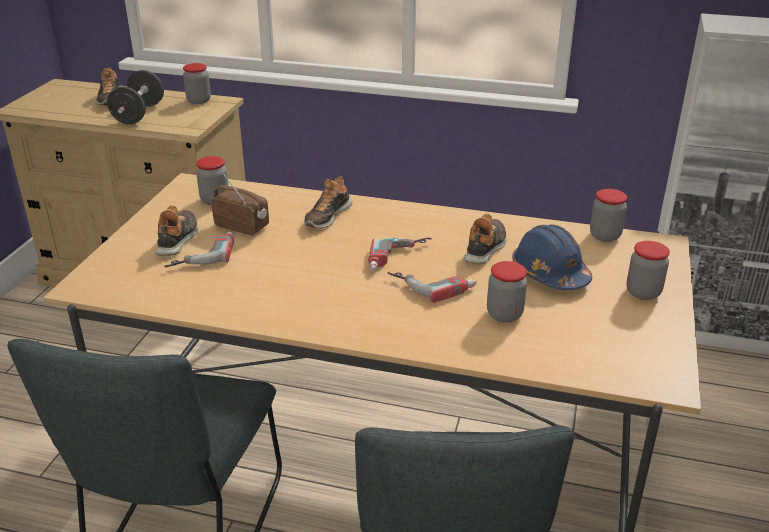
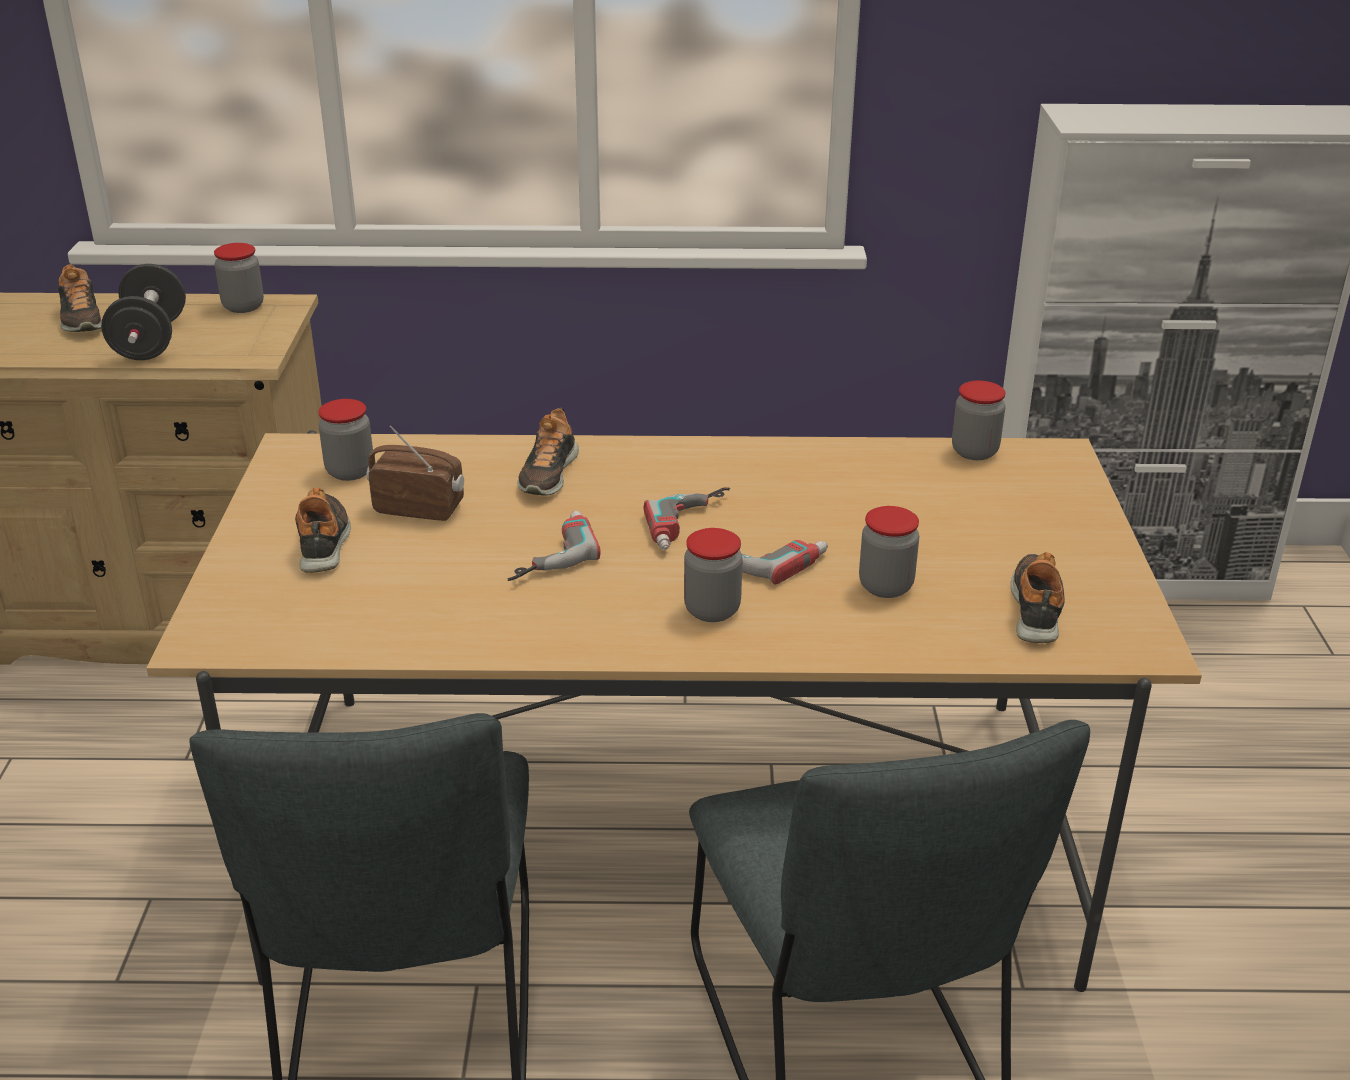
camera: 15 degrees left, 0 degrees up
power drill [164,231,234,267] -> power drill moved to [508,511,601,581]
shoe [464,214,507,264] -> shoe moved to [1011,552,1065,643]
blue hard hat [512,224,592,290] -> none
jar [627,241,670,300] -> jar moved to [684,528,743,622]

